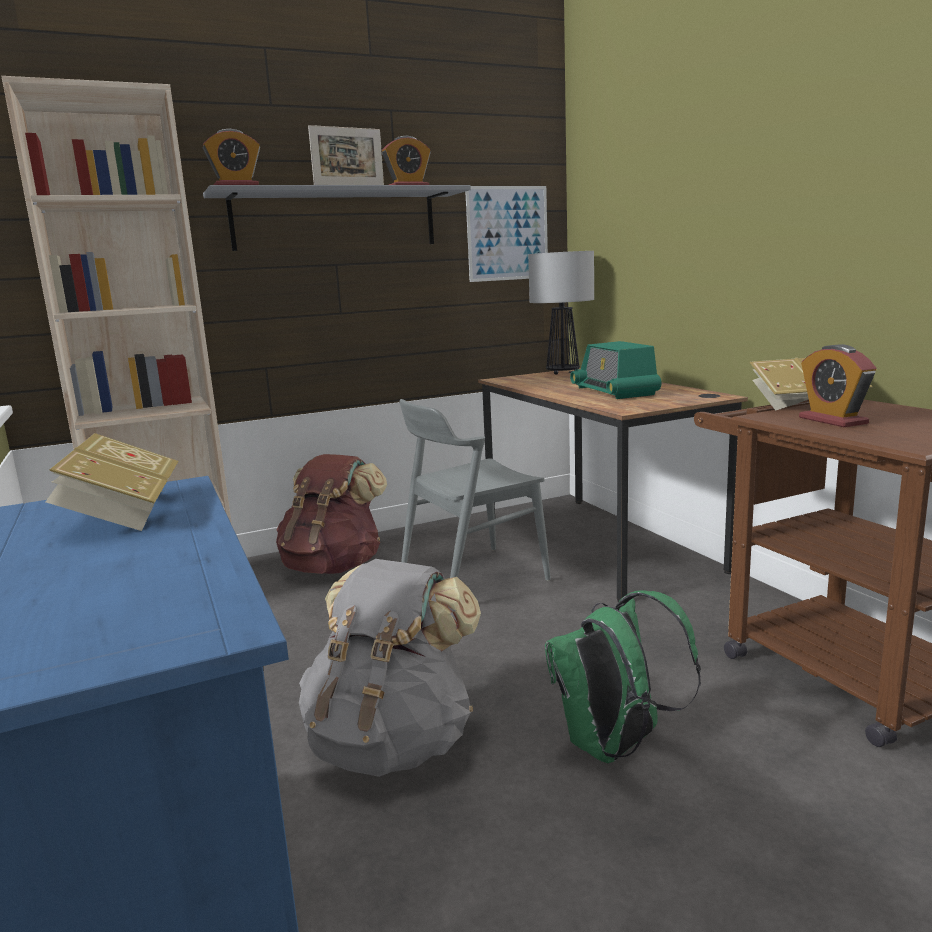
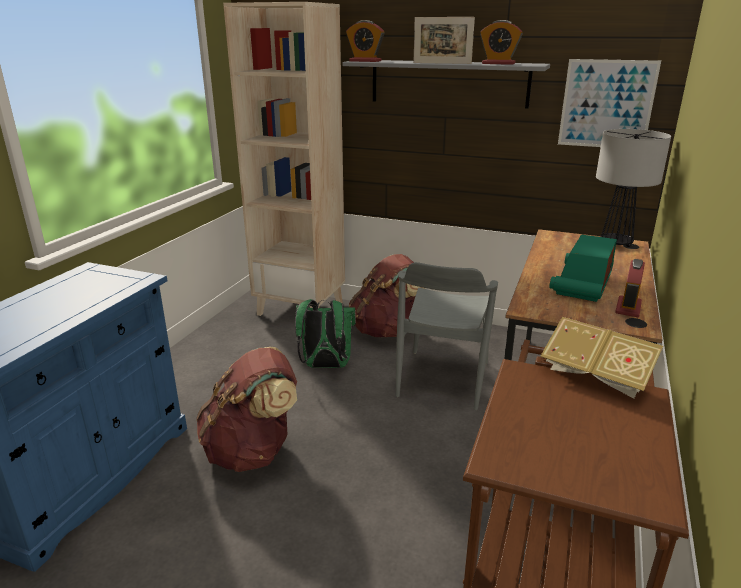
camera: 45 degrees right, 10 degrees up
book [46,433,178,531] -> none
grey backpack [299,559,481,777] -> brown backpack [196,347,297,472]
grey chair [400,399,551,581] -> grey chair turned 90 degrees counterclockwise [395,262,498,410]
green backpack [545,590,701,763] -> green backpack moved to [295,299,356,368]
alarm clock [799,344,876,427] -> alarm clock moved to [615,259,645,317]

